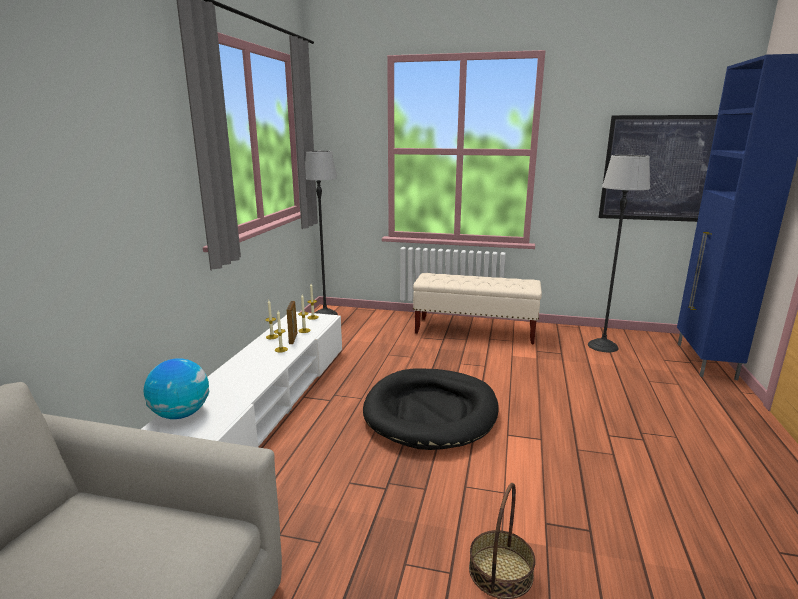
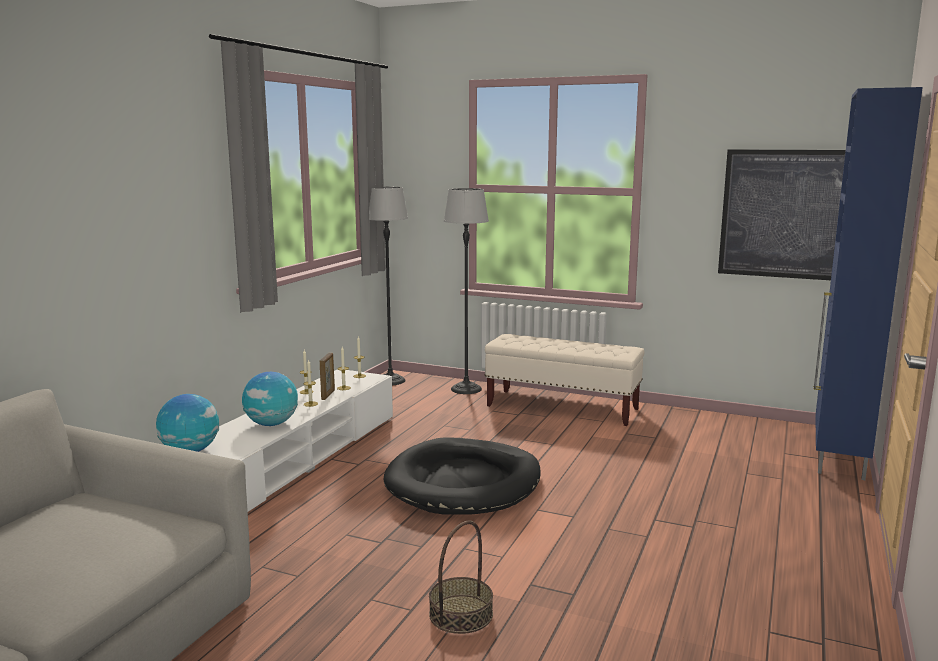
camera: 10 degrees right, 5 degrees down
floor lamp [588,155,650,352] -> floor lamp moved to [444,188,489,394]
none -> globe [242,372,298,426]

